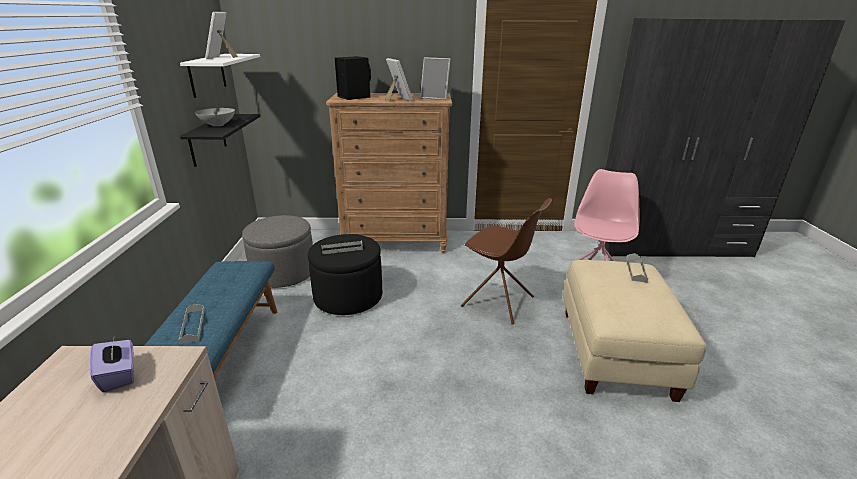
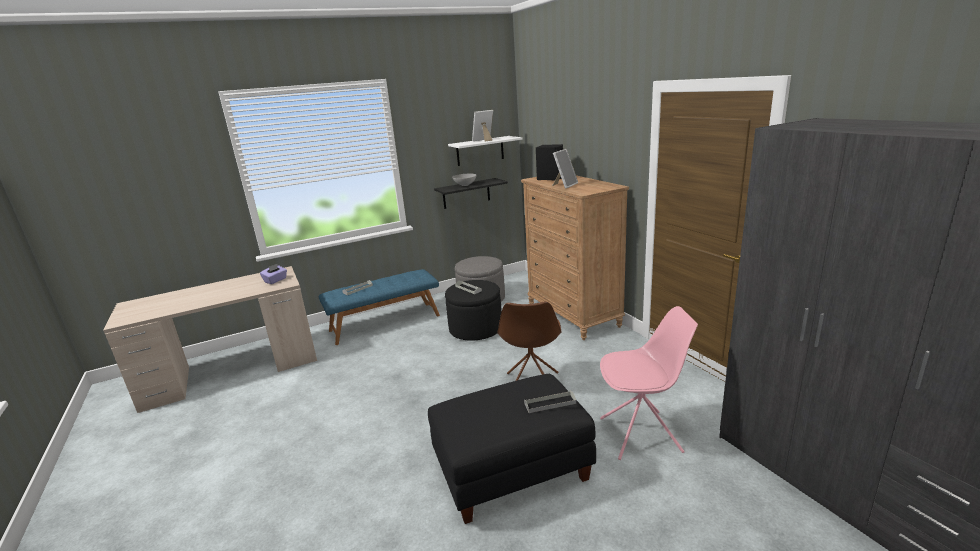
camera: 65 degrees right, 5 degrees down
picture frame [420,57,450,100] -> none
beige ottoman [563,260,706,402] -> black ottoman [428,374,596,524]

